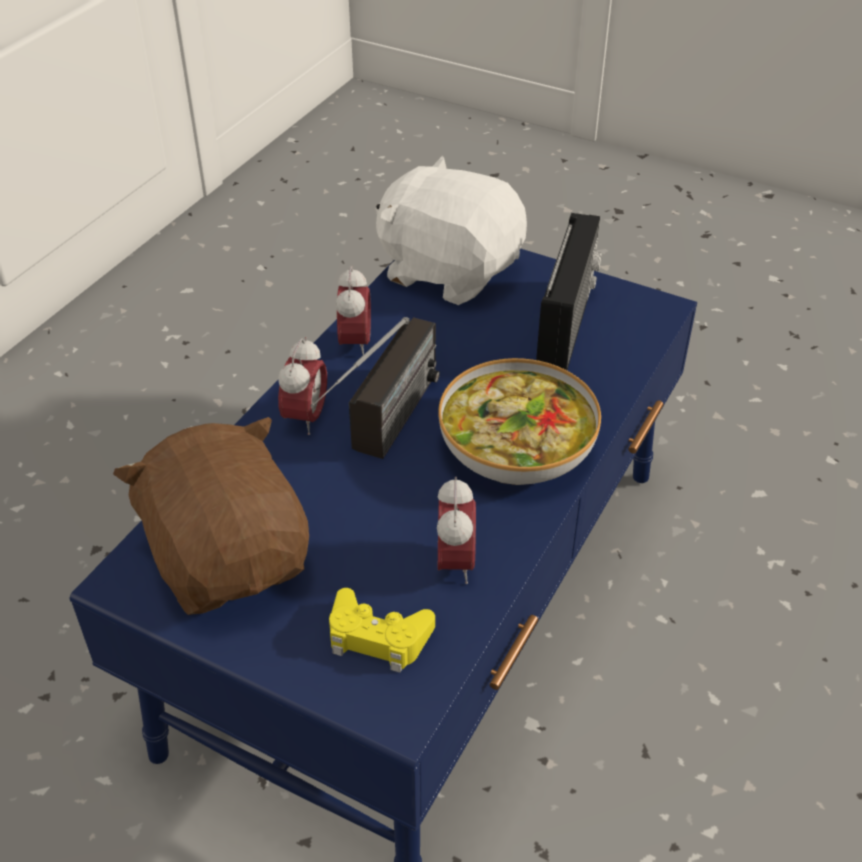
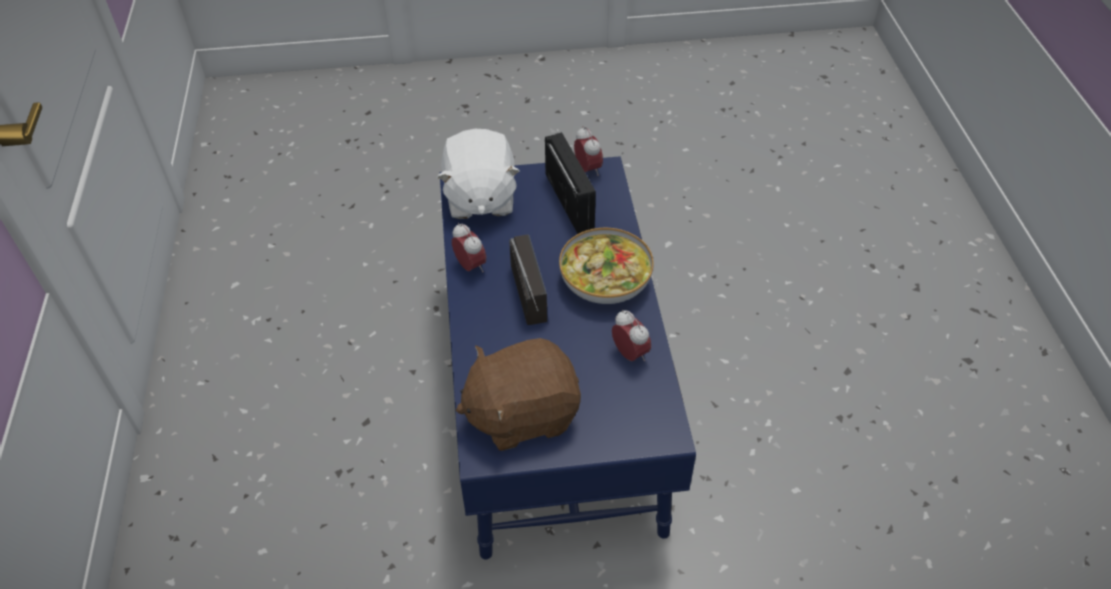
camera: 35 degrees left, 5 degrees up
brown plush toy [113,417,309,615] -> brown plush toy turned 45 degrees counterclockwise [456,338,581,451]
alarm clock [278,337,327,435] -> alarm clock moved to [574,126,603,176]
yellow game controller [329,588,435,673] -> none
white plush toy [376,156,527,305] -> white plush toy turned 90 degrees counterclockwise [437,129,520,219]

